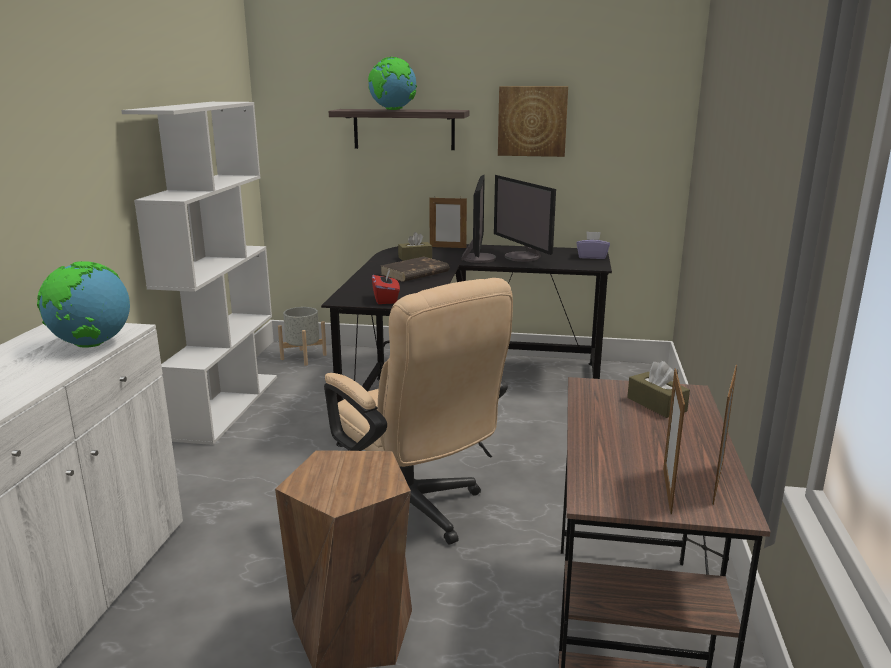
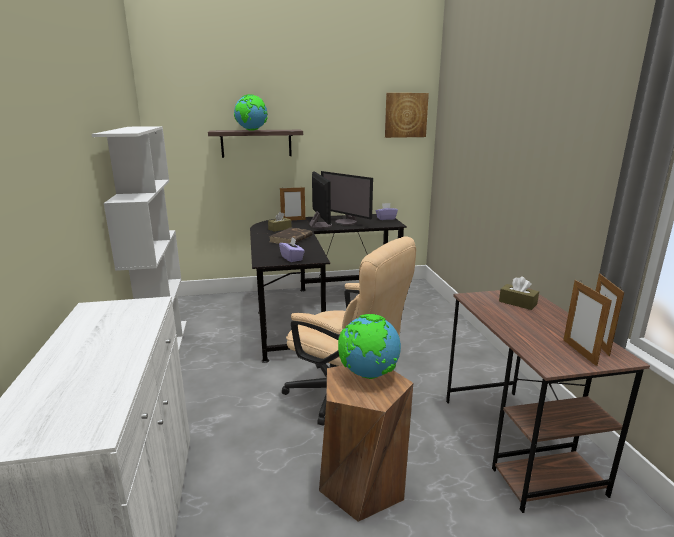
camera: 20 degrees left, 0 degrees up
globe [37,261,130,348] -> globe moved to [338,314,401,379]
grey planter [278,307,327,366] -> none
red tissue box [372,270,400,304] -> purple tissue box [279,237,305,262]
picture [498,86,568,157] -> picture moved to [385,93,429,138]

